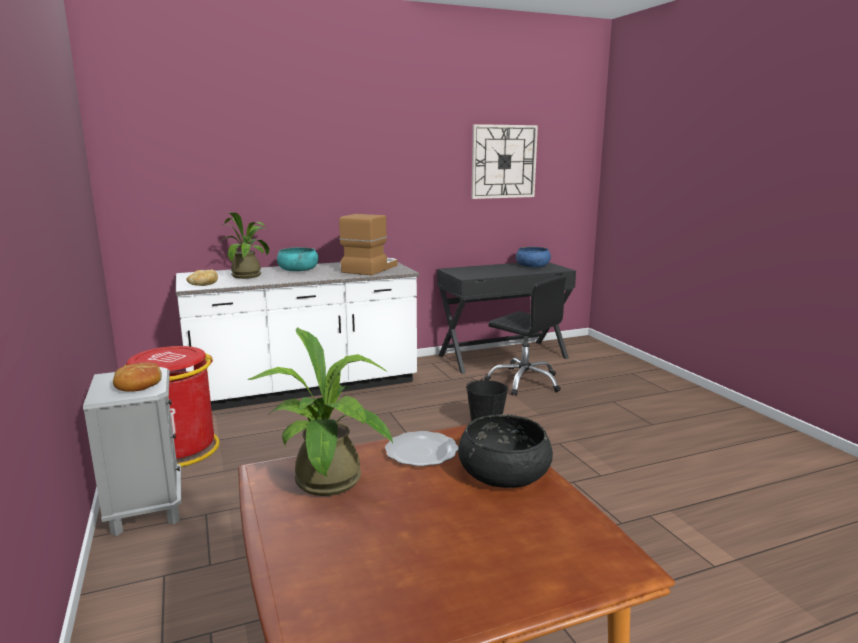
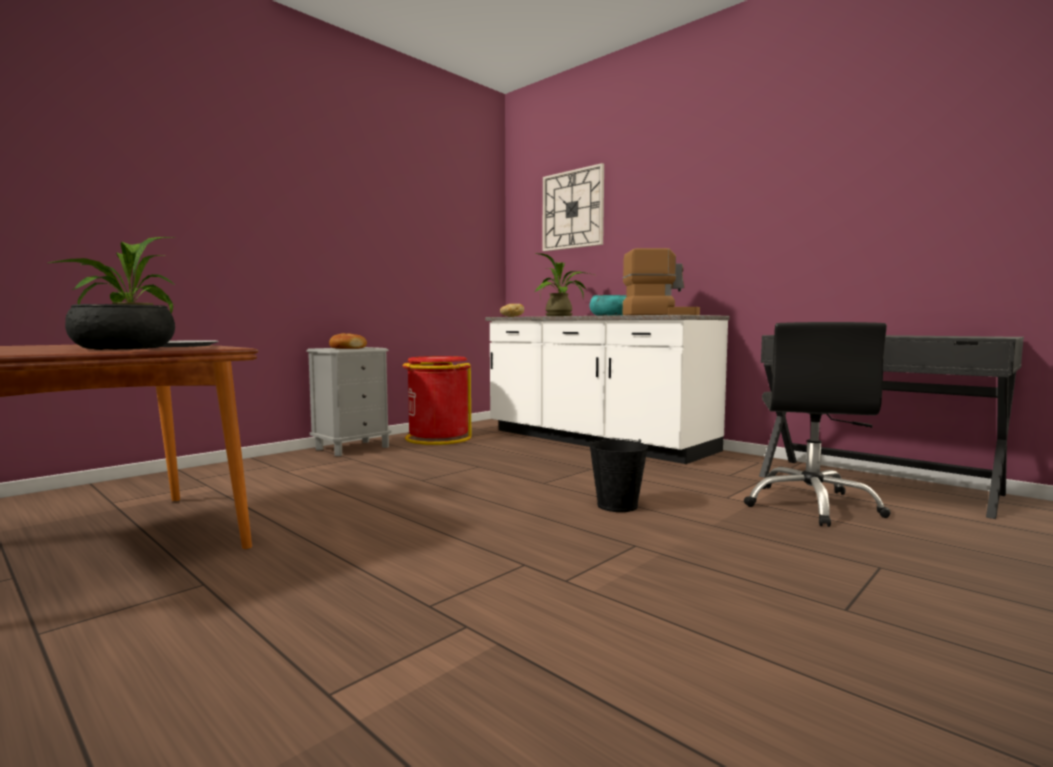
camera: 65 degrees right, 10 degrees down
wall clock [471,124,538,199] -> wall clock moved to [543,163,604,251]
blue bowl [516,247,551,267] -> none

